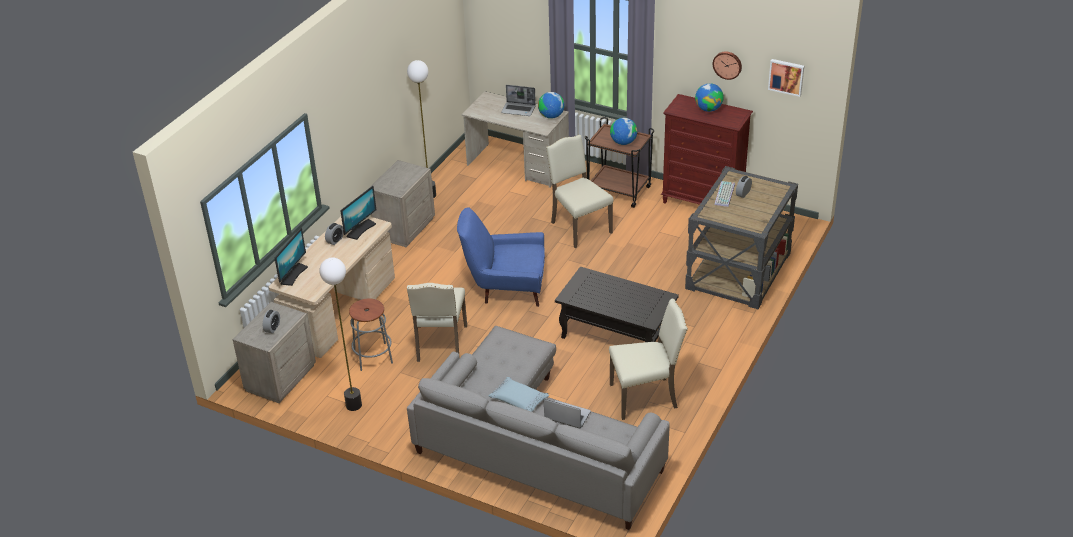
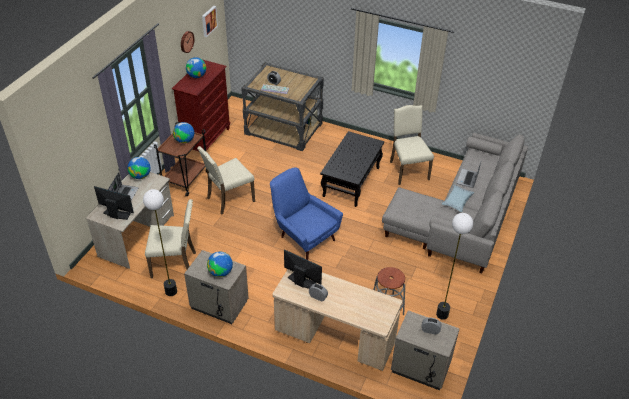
camera: 95 degrees left, 5 degrees up
monitor [275,228,308,286] -> monitor moved to [94,186,134,220]
beige chair [407,283,467,362] -> beige chair moved to [145,199,196,278]
blue armchair [457,207,545,307] -> blue armchair turned 135 degrees clockwise [270,168,343,260]
none -> globe [207,252,233,277]

